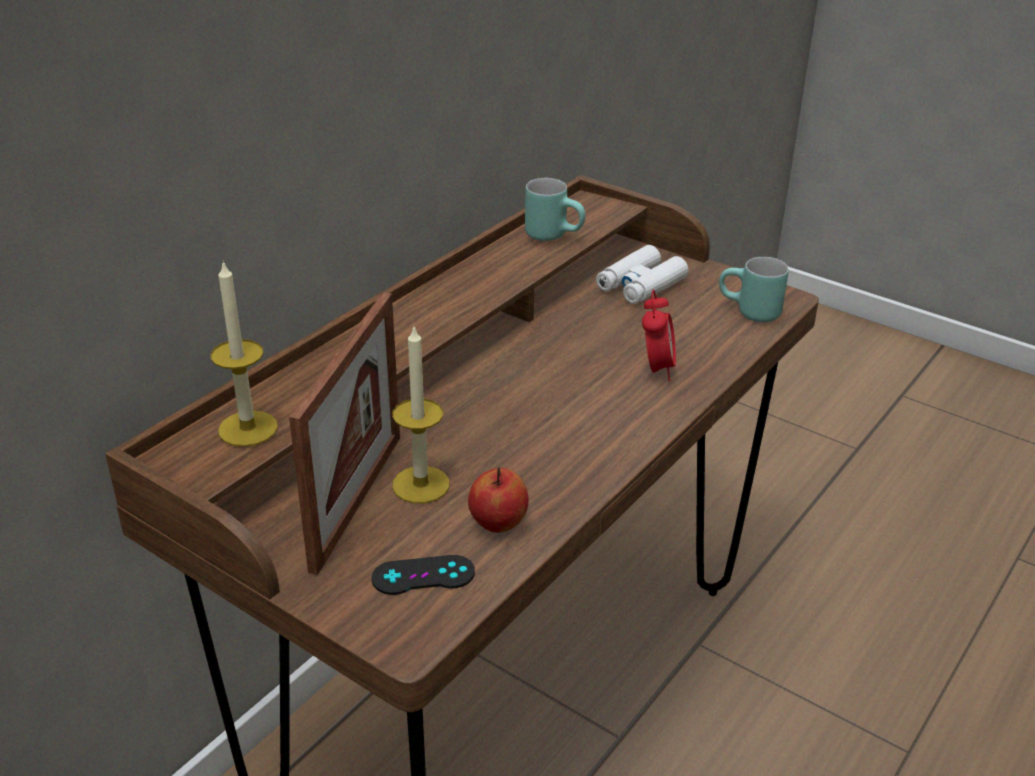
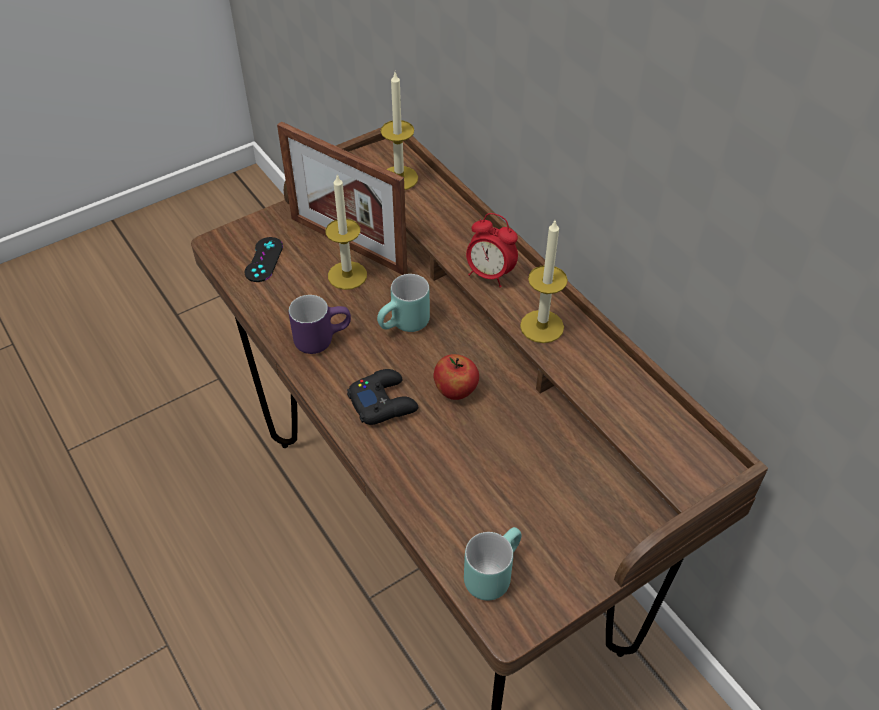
camera: 110 degrees right, 15 degrees up
apple [468,467,529,533] -> apple moved to [433,354,479,400]
turquoise mug [525,178,585,241] -> turquoise mug moved to [377,274,430,332]
white binoculars [596,245,689,304] -> none
alarm clock [642,289,676,381] -> alarm clock moved to [466,213,518,287]
none -> purple mug [289,295,351,354]
none -> black game controller [347,369,418,425]
none -> candle [520,220,568,343]

